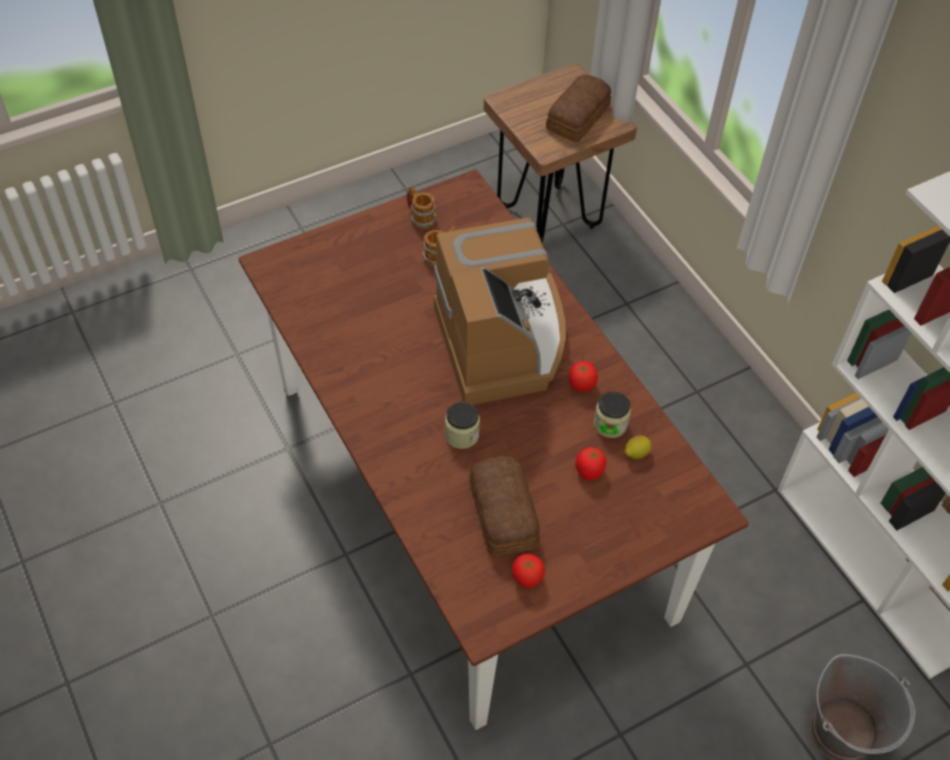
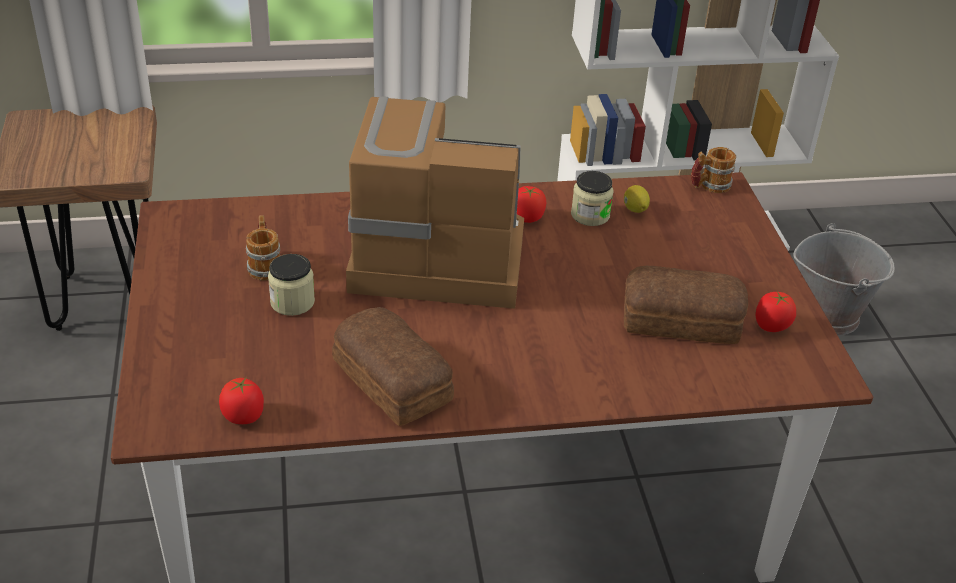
camera: 70 degrees left, 15 degrees down
mug [407,185,437,229] -> mug moved to [691,147,736,193]
jar [445,402,480,449] -> jar moved to [268,254,315,316]
bread [546,75,611,142] -> bread moved to [332,307,454,426]
tomato [575,447,606,481] -> tomato moved to [219,377,264,424]

